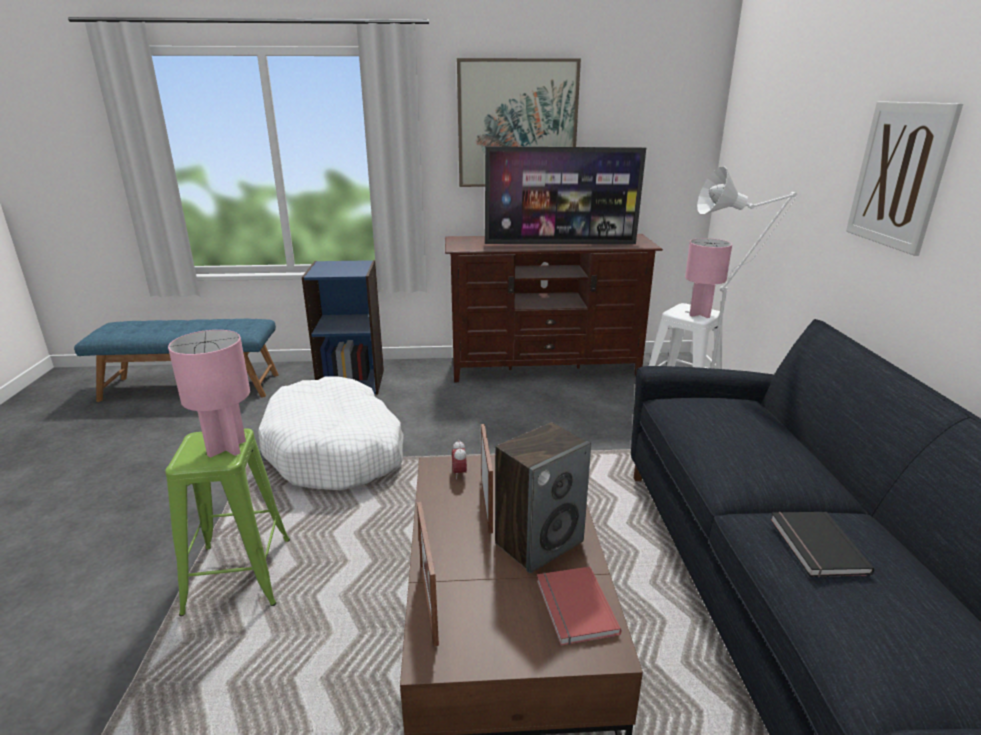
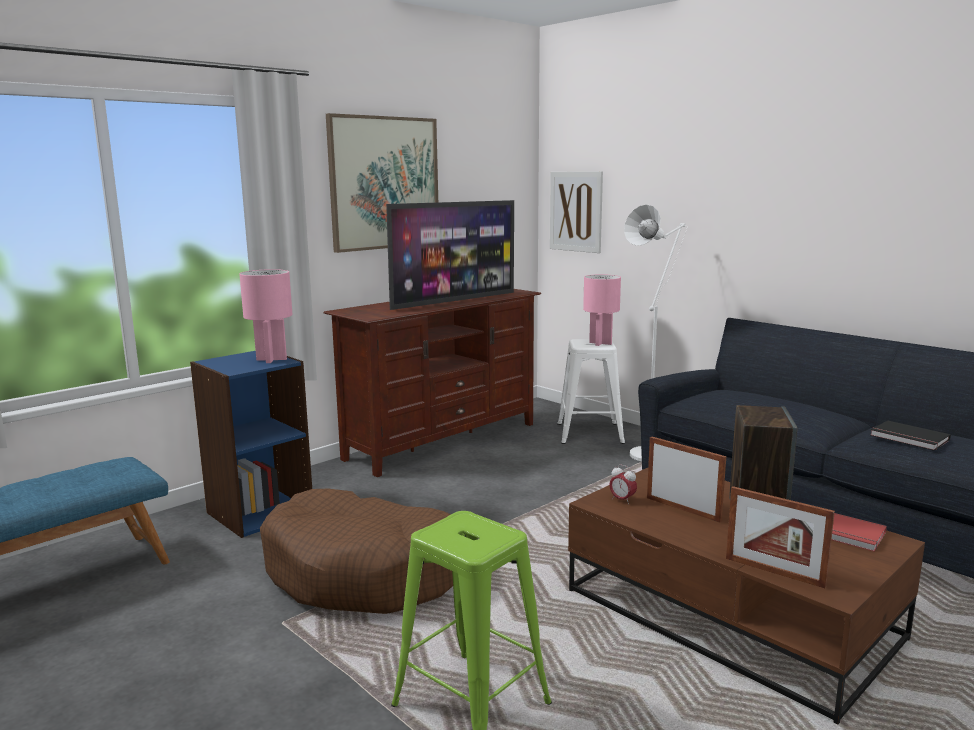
camera: 40 degrees left, 10 degrees down
pink table lamp [168,330,250,458] -> pink table lamp moved to [239,269,292,363]
white dog bed [258,376,404,490] -> brown dog bed [260,489,453,614]
picture [846,101,963,256] -> picture moved to [550,171,603,253]

